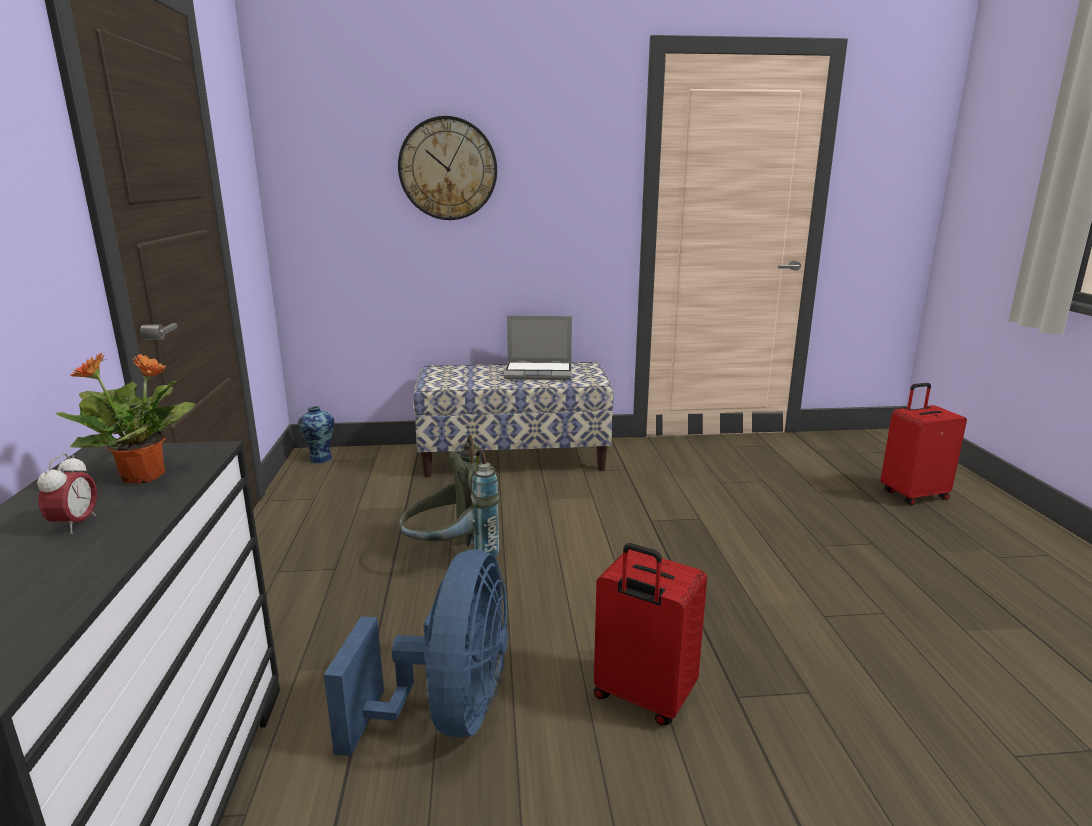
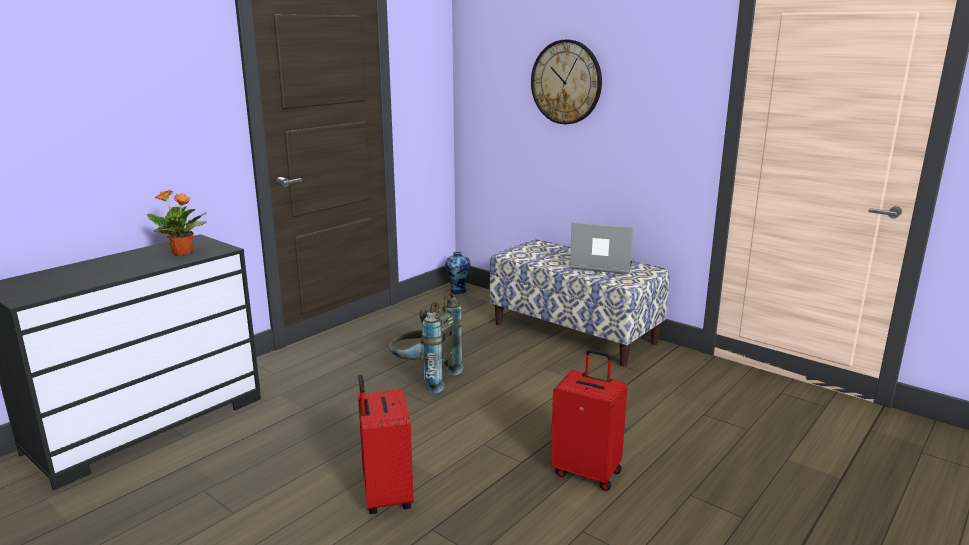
camera: 45 degrees right, 0 degrees up
alarm clock [37,453,97,534] -> none
blue fan [324,549,508,756] -> none
laptop [504,316,572,380] -> laptop turned 150 degrees clockwise [570,222,634,274]
red suitcase [880,383,967,505] -> red suitcase moved to [550,349,628,491]

